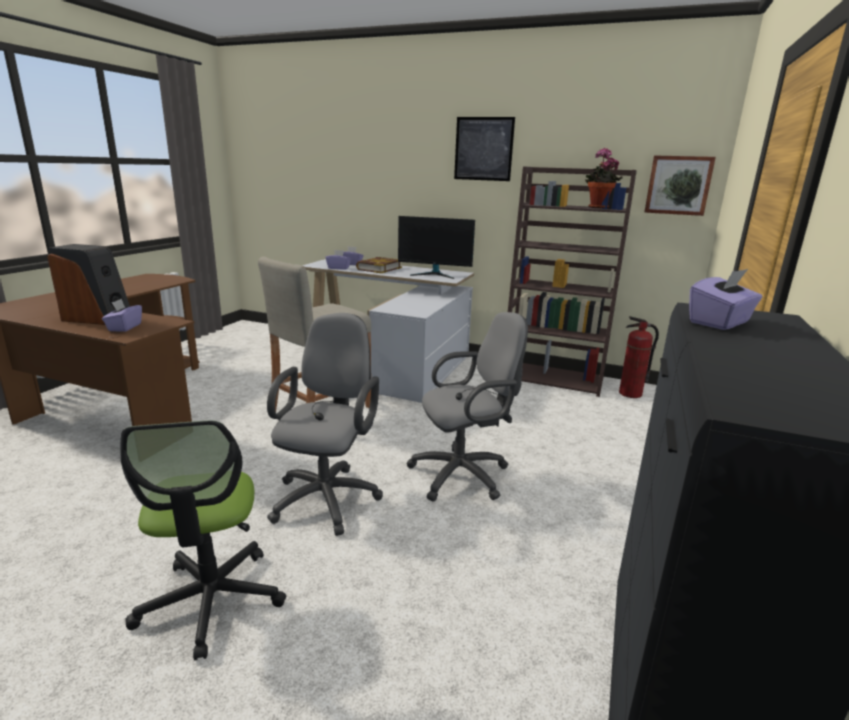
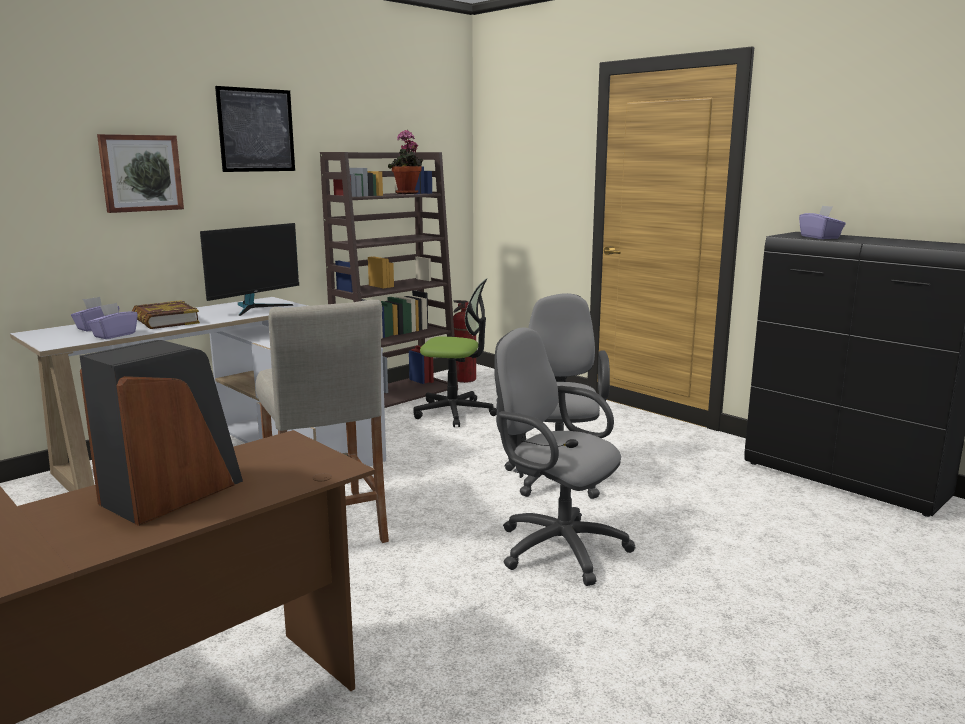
camera: 65 degrees left, 5 degrees down
purple tissue box [102,299,142,332] -> none
office chair [120,420,286,660] -> office chair moved to [413,278,497,427]
picture [644,155,716,216] -> picture moved to [97,134,184,213]

